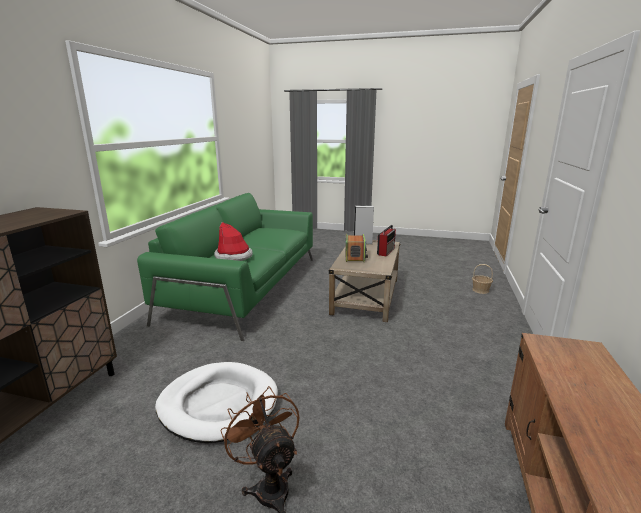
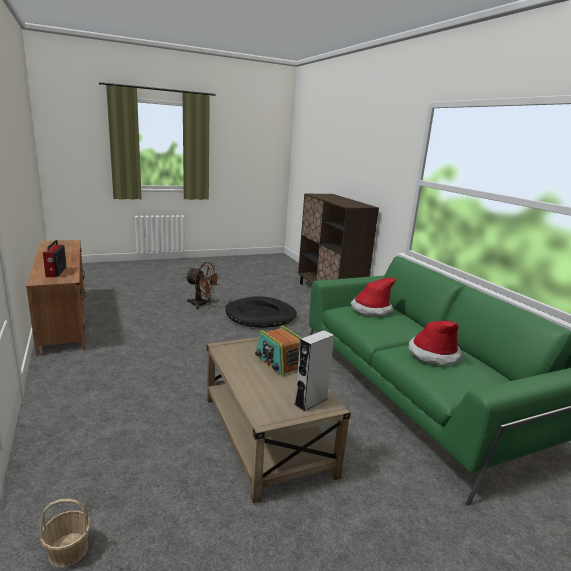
camera: 140 degrees right, 0 degrees up
white dog bed [155,362,278,443] -> black dog bed [225,296,297,328]
radio [377,225,396,256] -> radio moved to [43,240,67,277]
none -> hat [408,321,461,365]

